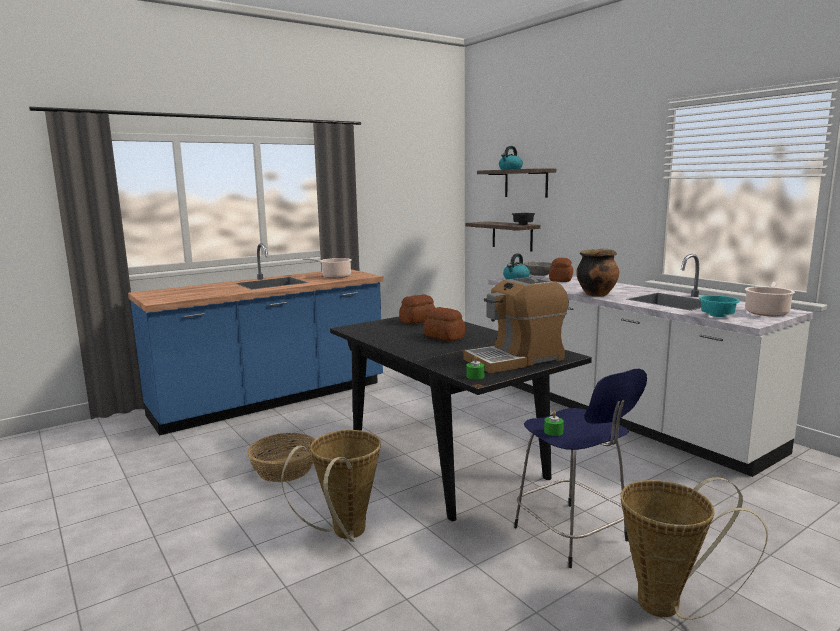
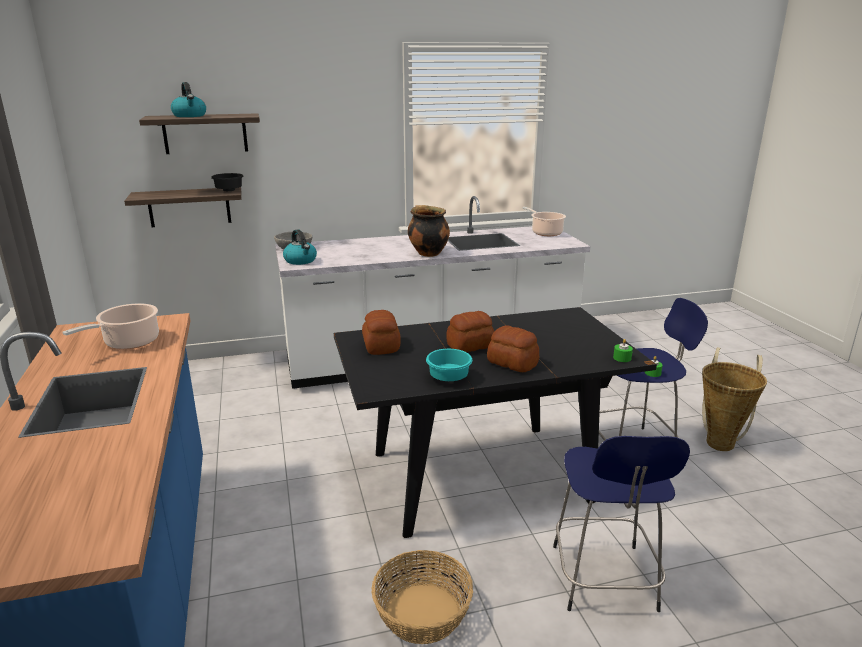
camera: 70 degrees left, 10 degrees up
basket [281,430,381,542] -> blue stool [553,436,690,612]
coffee machine [464,277,569,373] -> none
bread [549,258,573,282] -> bread moved to [487,325,539,372]
turquoise bowl [699,296,740,317] -> turquoise bowl moved to [426,349,472,381]

